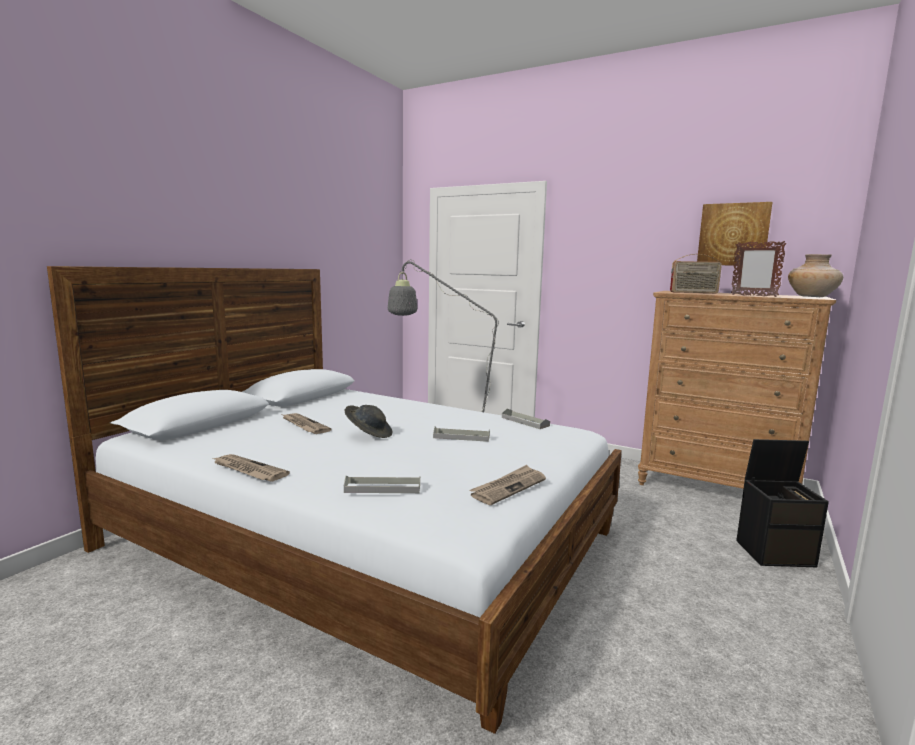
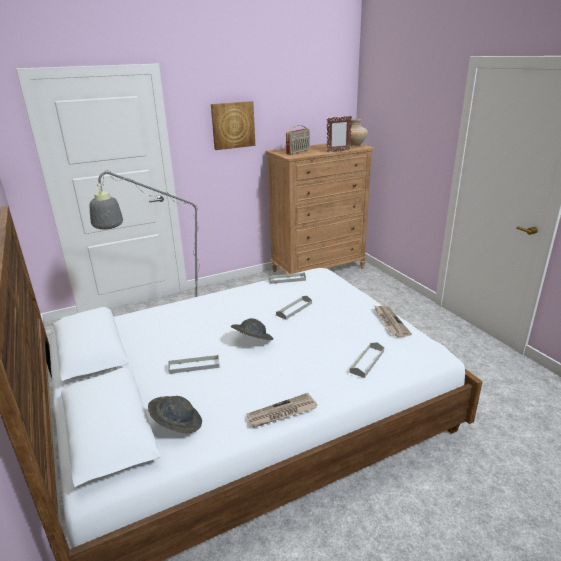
camera: 55 degrees left, 15 degrees up
newspaper [282,413,331,434] -> grey tray [168,355,220,374]
picture [697,202,773,265] -> picture moved to [211,101,255,150]
black storage box [736,439,829,567] -> none
none -> grey hat [148,396,202,433]

